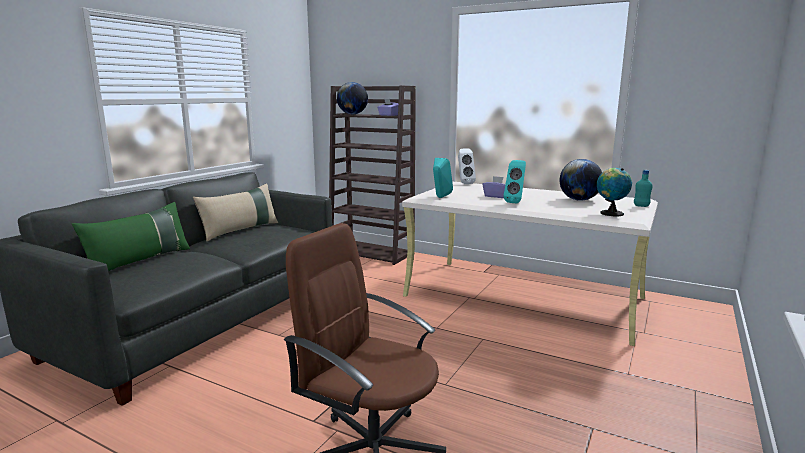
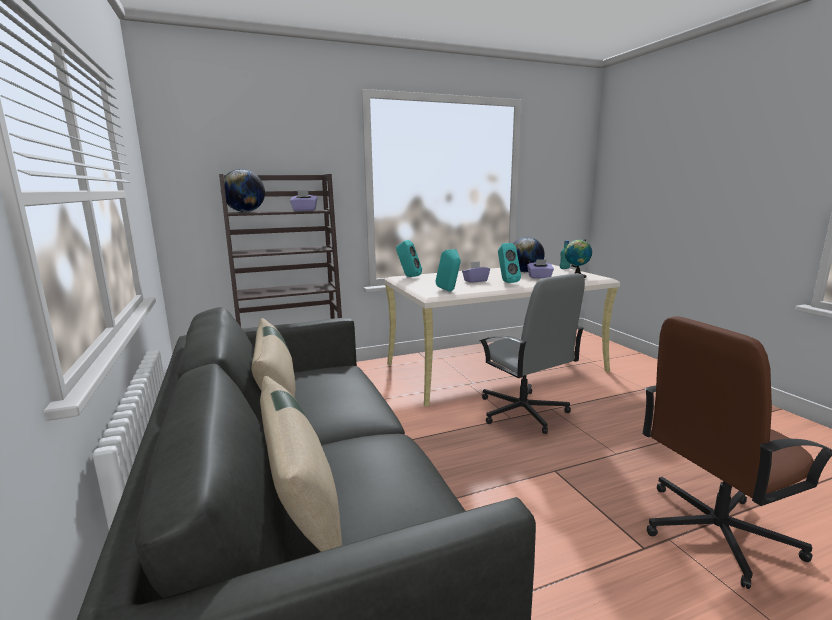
camera: 50 degrees left, 0 degrees up
green pillow [72,202,190,271] -> beige pillow [260,376,342,552]
white speaker [458,149,476,184] -> turquoise speaker [396,240,422,277]
none -> grey office chair [479,273,585,434]
none -> purple tissue box [527,259,554,278]

